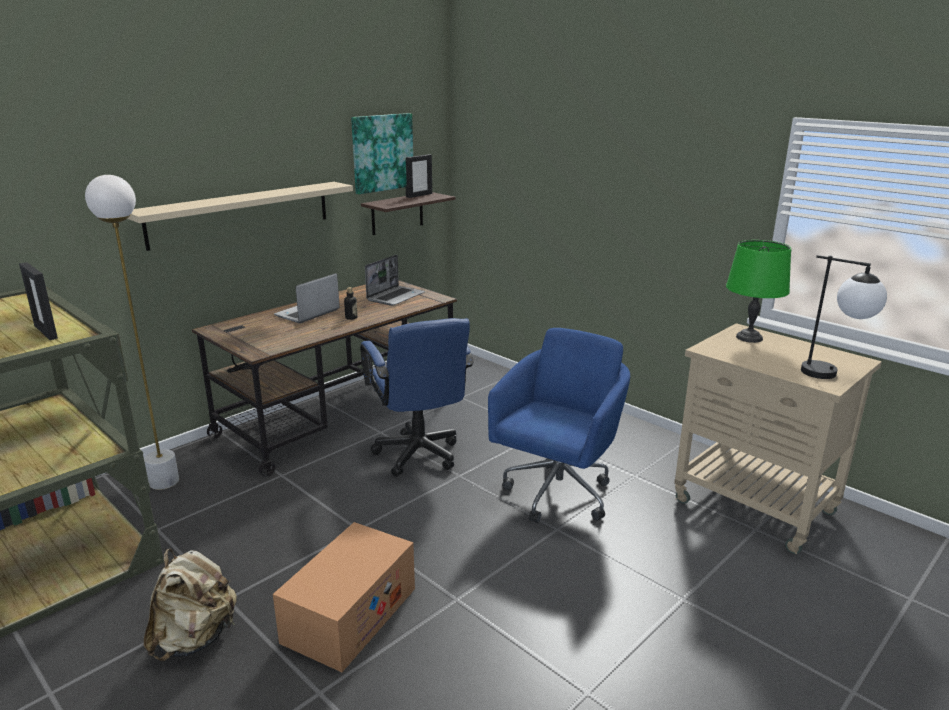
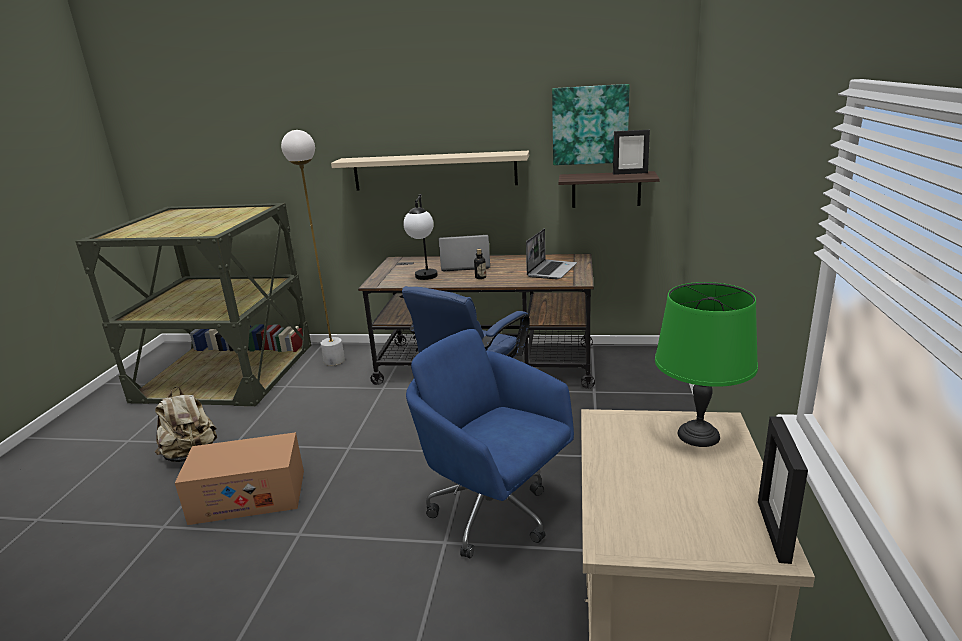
camera: 55 degrees right, 0 degrees up
picture frame [19,262,58,340] -> picture frame moved to [758,416,808,564]
laptop [365,255,425,306] -> laptop turned 60 degrees counterclockwise [526,229,577,279]
blue office chair [488,328,630,523] -> blue office chair turned 135 degrees counterclockwise [406,329,574,558]
table lamp [801,255,887,379] -> table lamp moved to [403,194,438,280]

